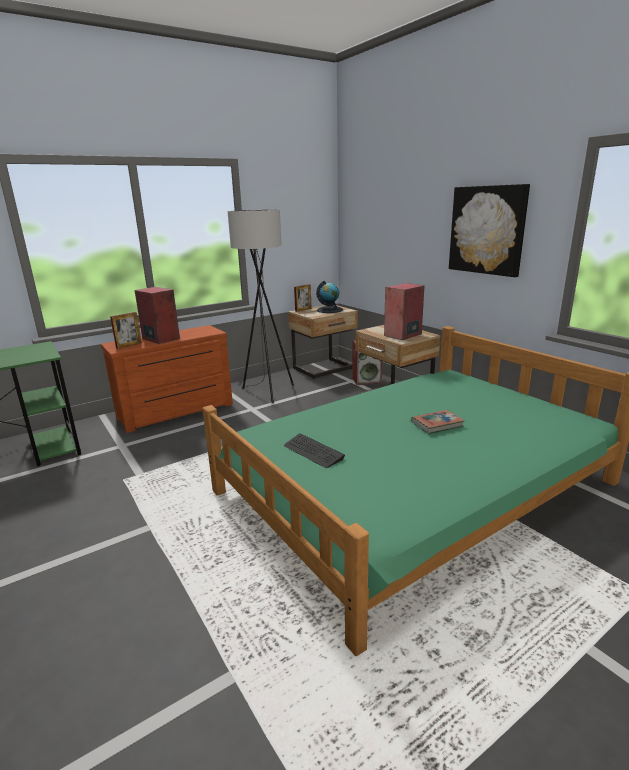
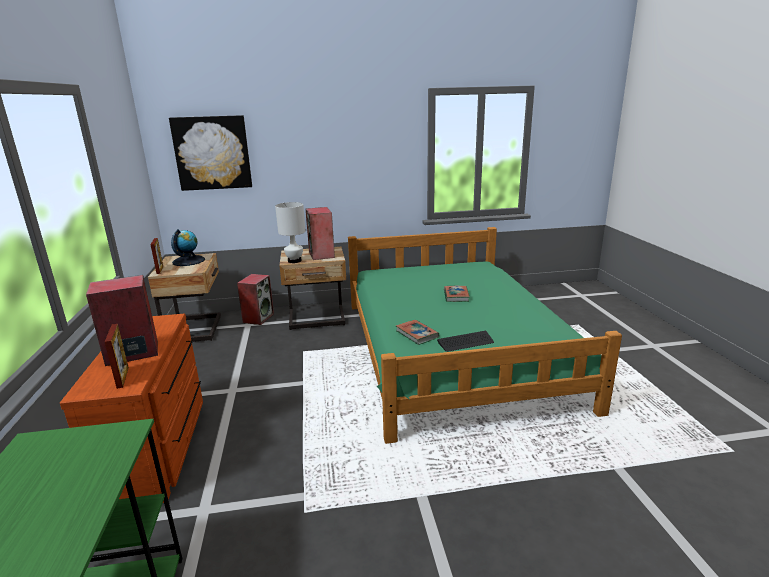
camera: 65 degrees left, 0 degrees up
grey floor lamp [228,209,294,403] -> none
picture [449,184,530,277] -> picture moved to [169,115,252,191]
none -> white table lamp [275,202,305,263]
none -> book [396,320,439,345]

